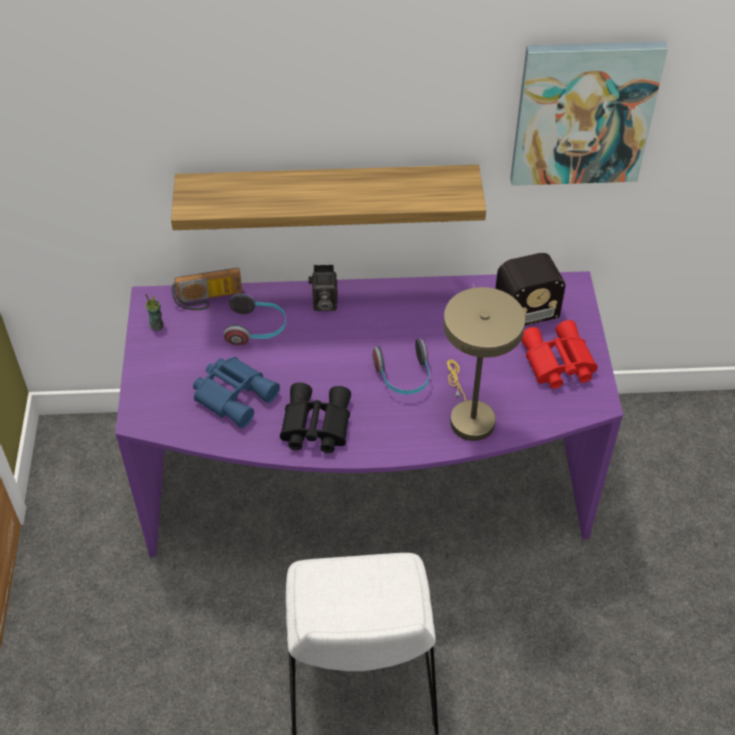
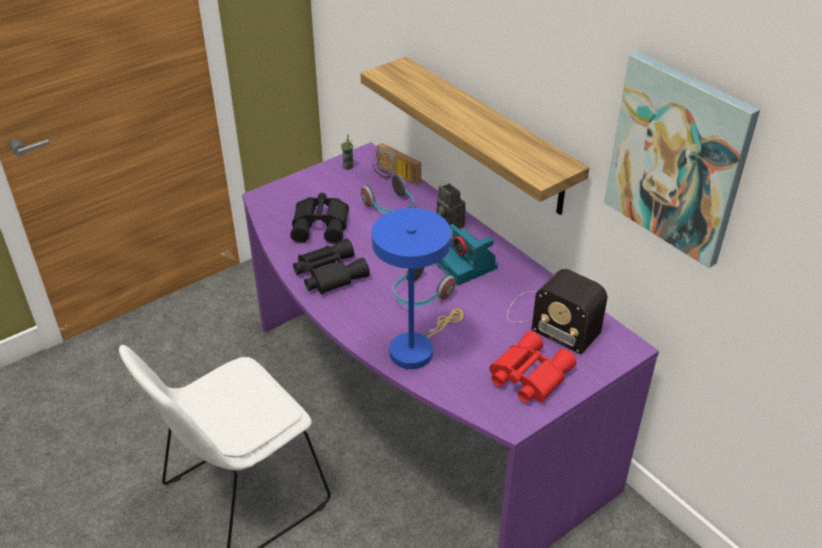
camera: 55 degrees right, 10 degrees down
blue binoculars [193,357,280,428] -> black binoculars [290,193,349,244]
beige table lamp [444,287,525,441] -> blue table lamp [372,208,463,369]
none -> camera [435,224,498,285]

